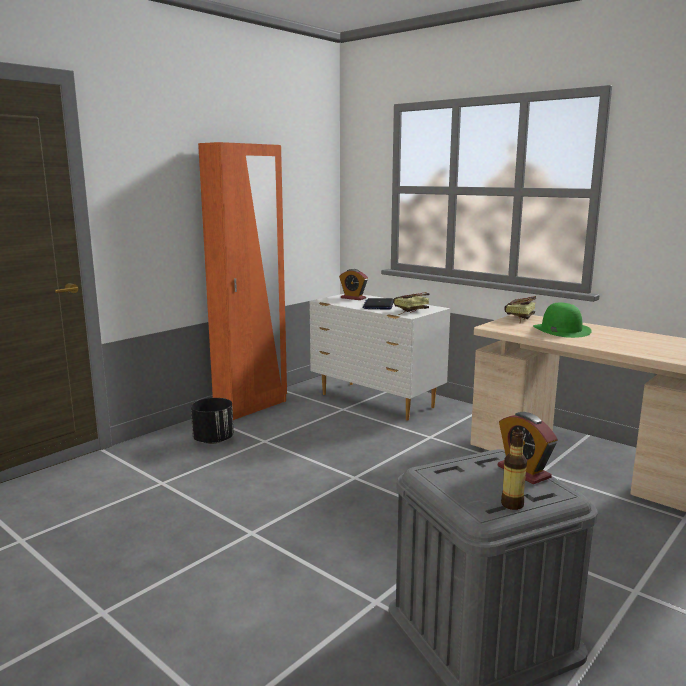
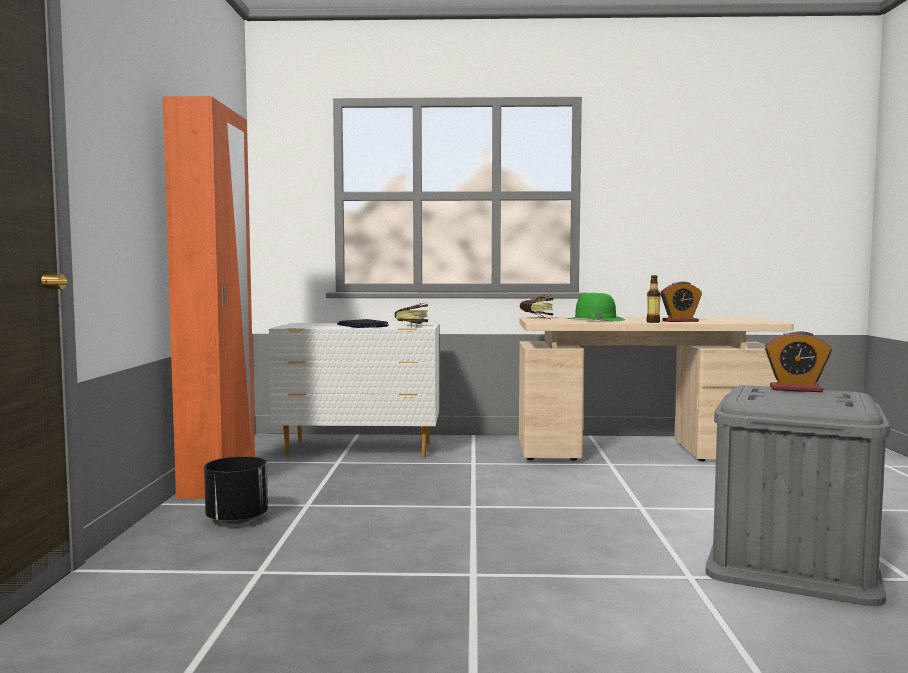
camera: 40 degrees left, 10 degrees down
alarm clock [339,269,368,300] -> alarm clock moved to [661,282,702,322]
bottle [501,429,527,510] -> bottle moved to [646,275,660,323]

